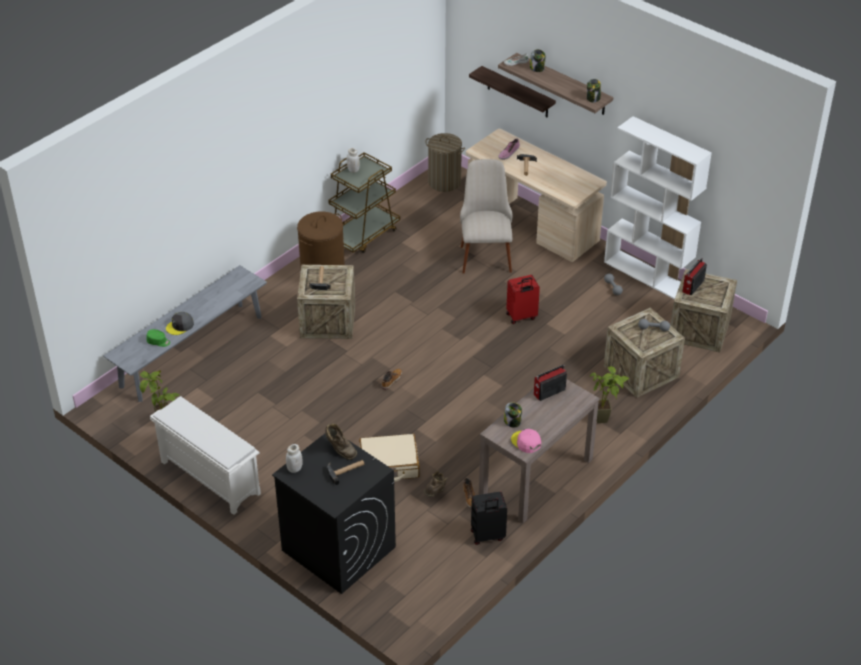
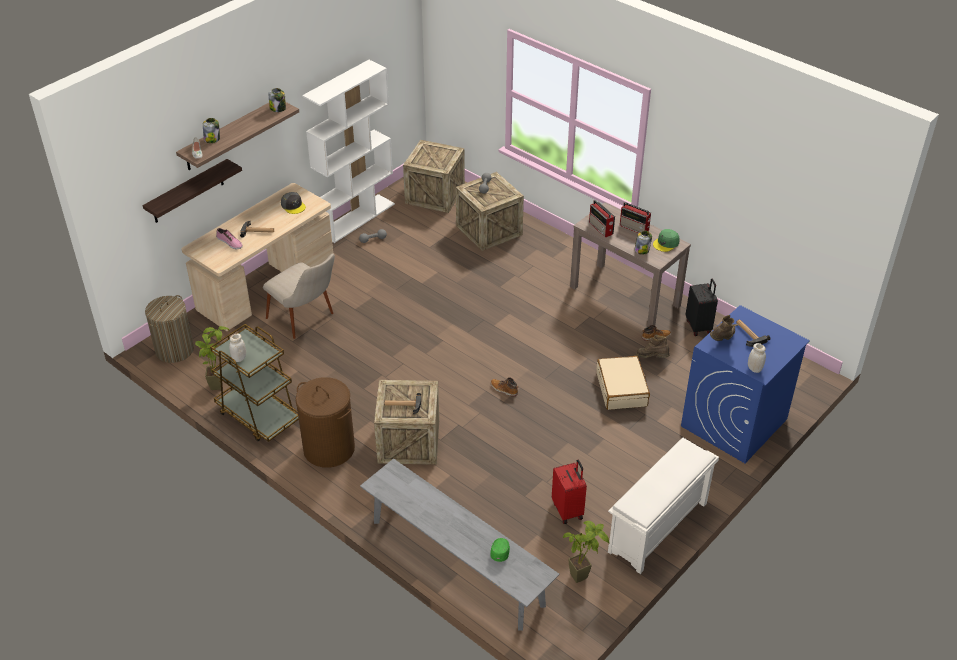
camera: 90 degrees left, 0 degrees up
grey cap [166,312,194,335] -> grey cap moved to [281,192,306,214]
black washing machine [272,434,396,594] -> blue washing machine [681,305,810,463]
beige chair [460,159,513,274] -> beige chair turned 135 degrees counterclockwise [263,253,335,339]
red suitcase [506,275,540,324] -> red suitcase moved to [552,459,587,524]
pink cap [511,429,541,453] -> green cap [653,229,680,252]
potted plant [590,366,629,423] -> potted plant moved to [195,326,229,390]
radio [682,258,707,295] -> radio moved to [620,202,651,233]

